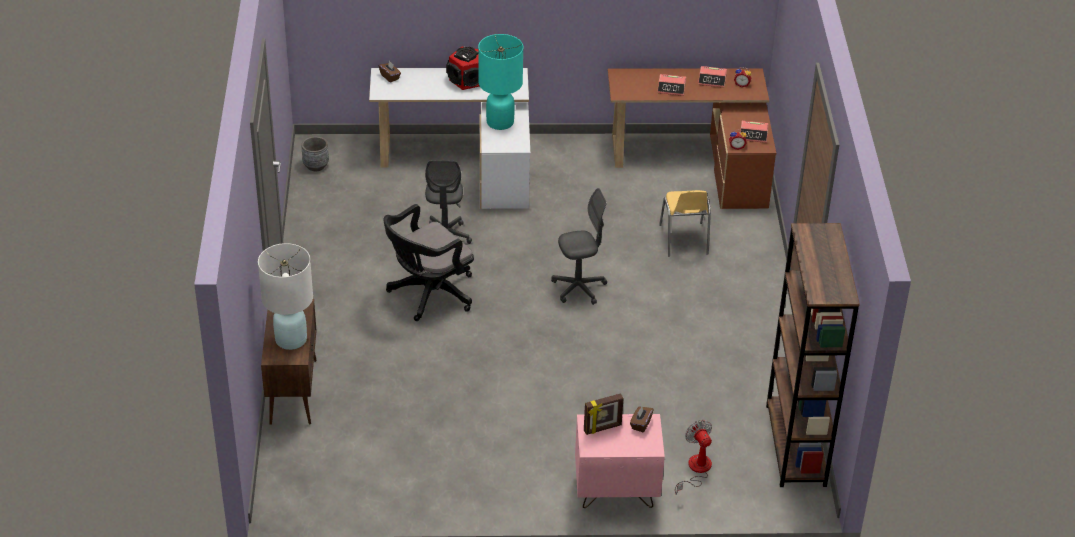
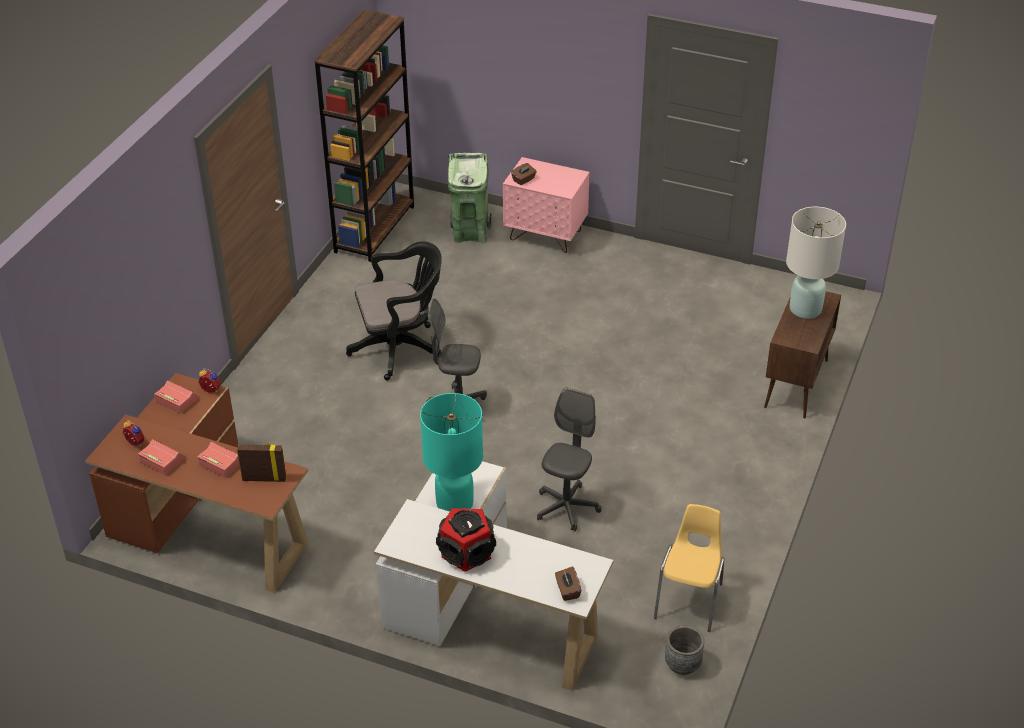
camera: 155 degrees left, 0 degrees up
black office chair [383,204,474,321] -> black office chair moved to [346,242,442,381]
picture frame [584,393,623,435] -> picture frame moved to [237,443,286,482]
yellow chair [659,190,711,257] -> yellow chair moved to [654,504,724,632]
fan [675,420,712,495] -> green trash can [447,153,492,243]

